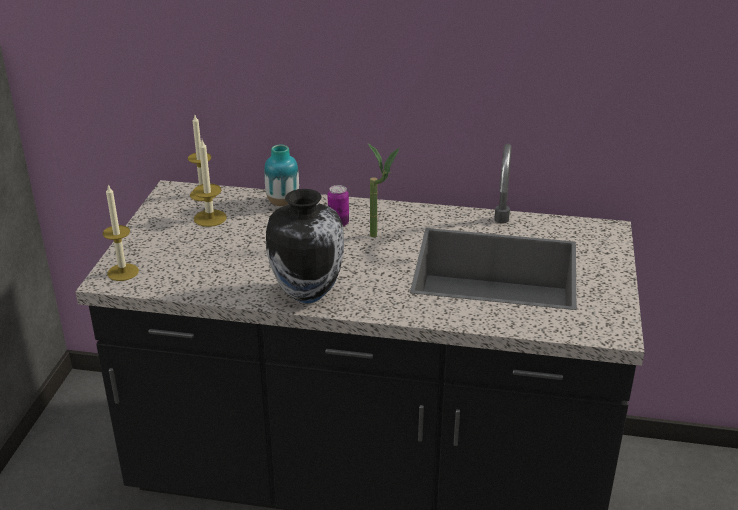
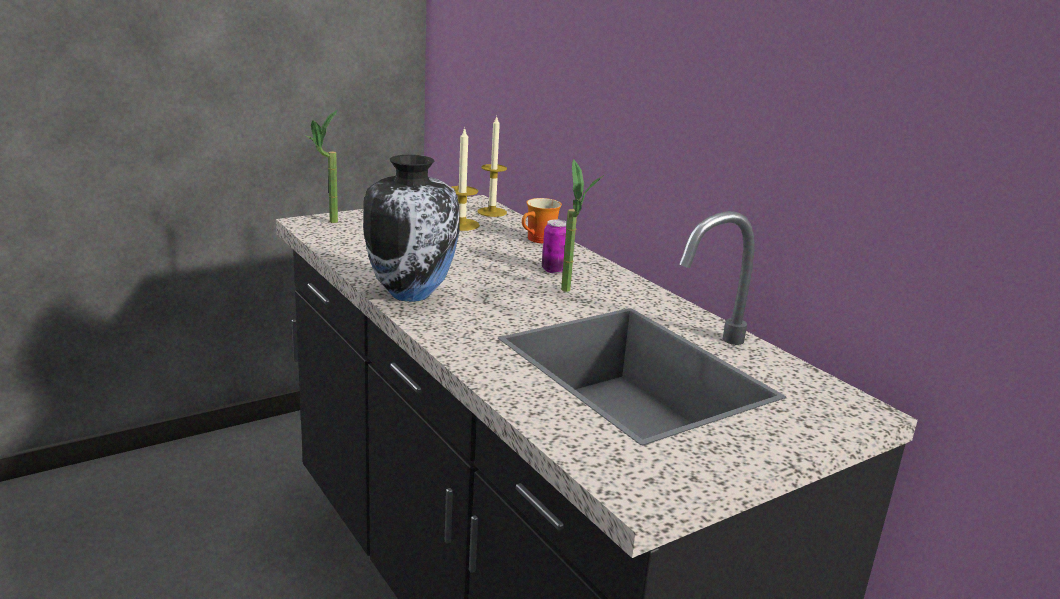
camera: 45 degrees right, 10 degrees down
candle [102,185,139,281] -> potted plant [305,110,338,223]
vase [264,145,299,206] -> mug [522,198,562,244]

